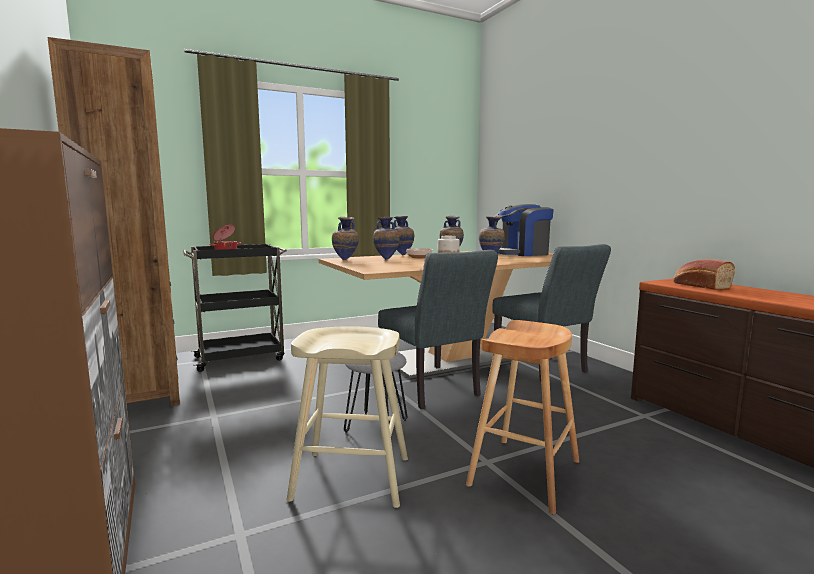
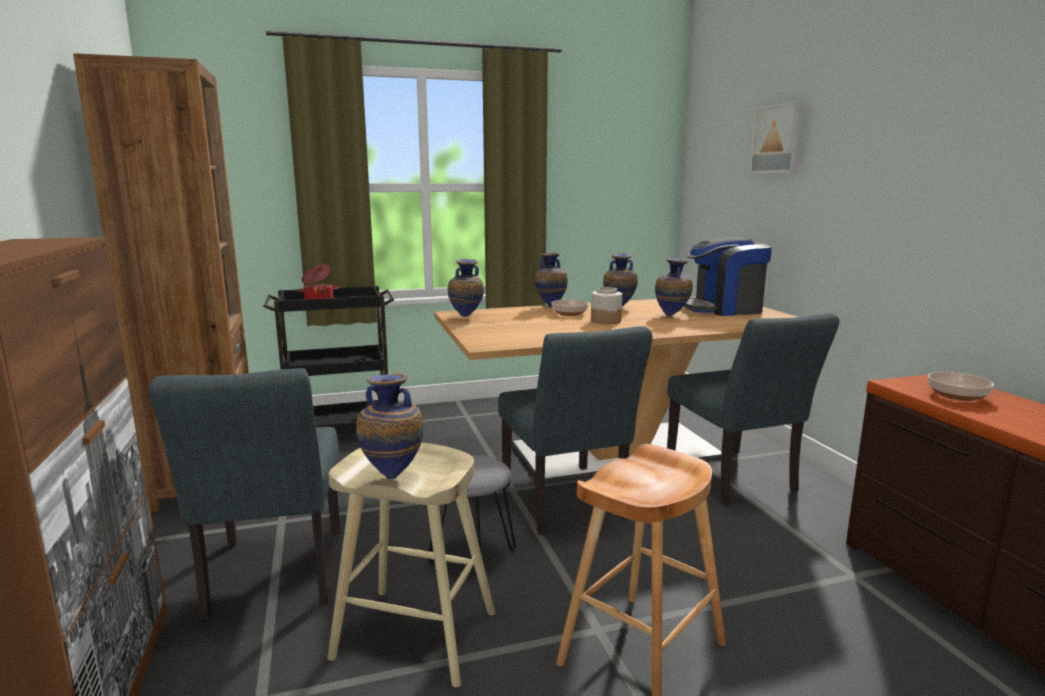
camera: 10 degrees right, 5 degrees up
vase [373,217,399,260] -> vase moved to [356,373,424,479]
bread [673,259,735,290] -> bowl [928,372,994,401]
none -> grey chair [149,368,340,619]
none -> picture [749,101,806,173]

